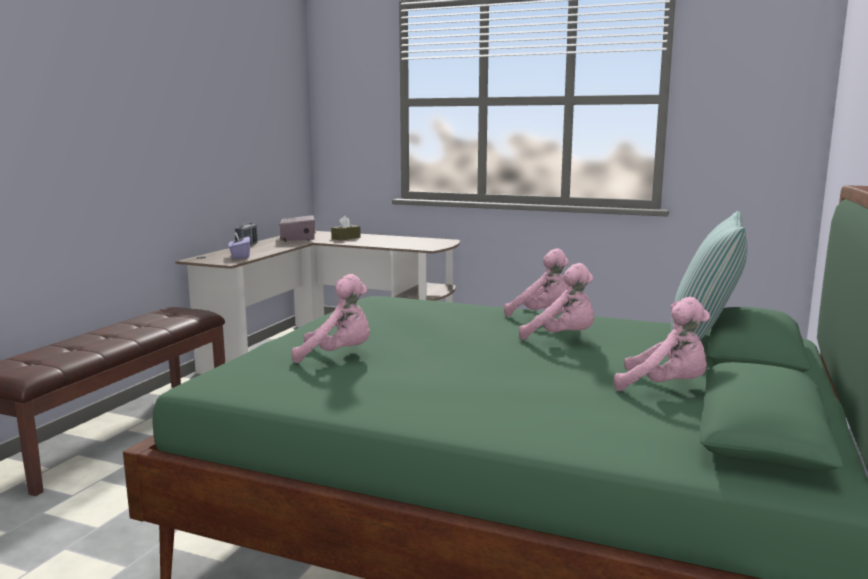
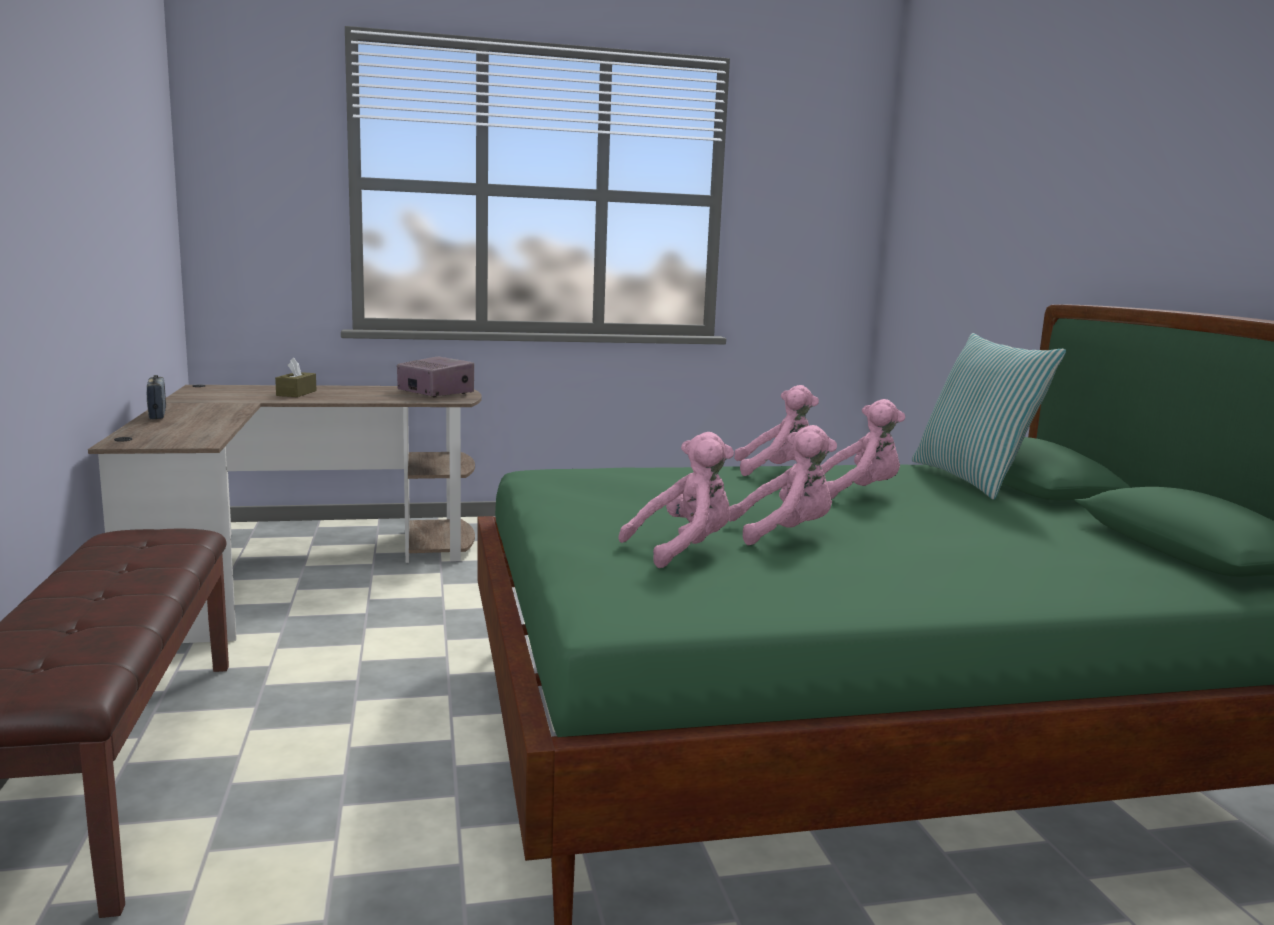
camera: 35 degrees left, 0 degrees up
purple tissue box [228,232,250,259] -> none
radio [279,215,316,242] -> radio moved to [397,356,474,397]
pink plush toy [614,297,710,391] -> pink plush toy moved to [729,425,837,545]

